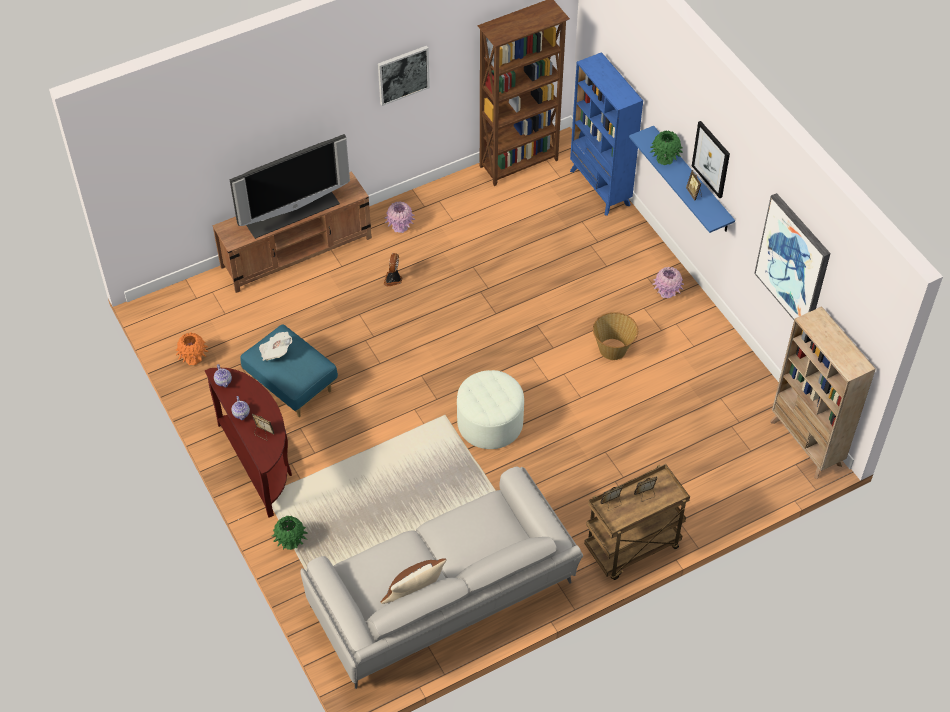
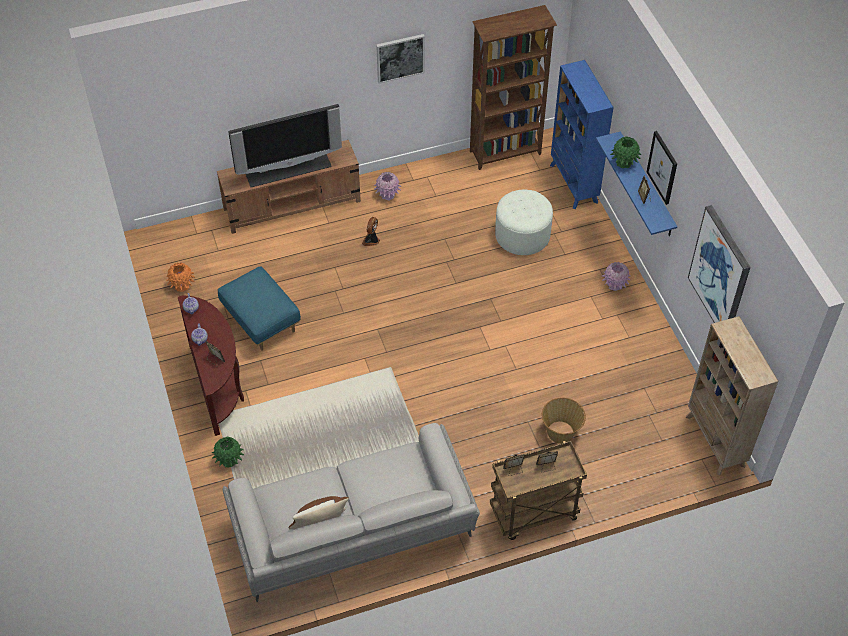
camera: 10 degrees right, 0 degrees up
newspaper [259,332,292,361] -> none
white ottoman [457,370,524,449] -> white ottoman moved to [495,189,553,255]
basket [593,312,638,360] -> basket moved to [542,397,586,444]

